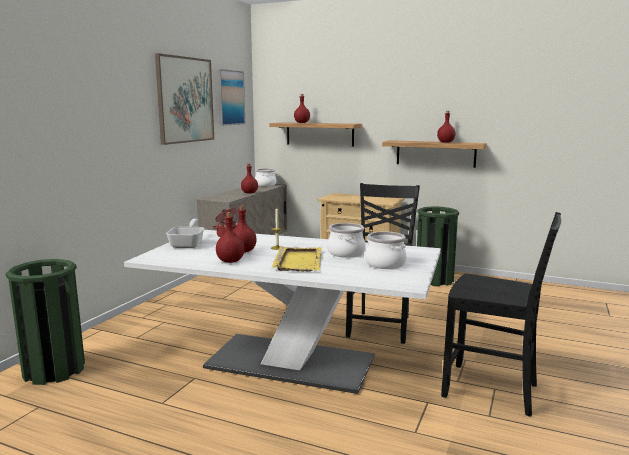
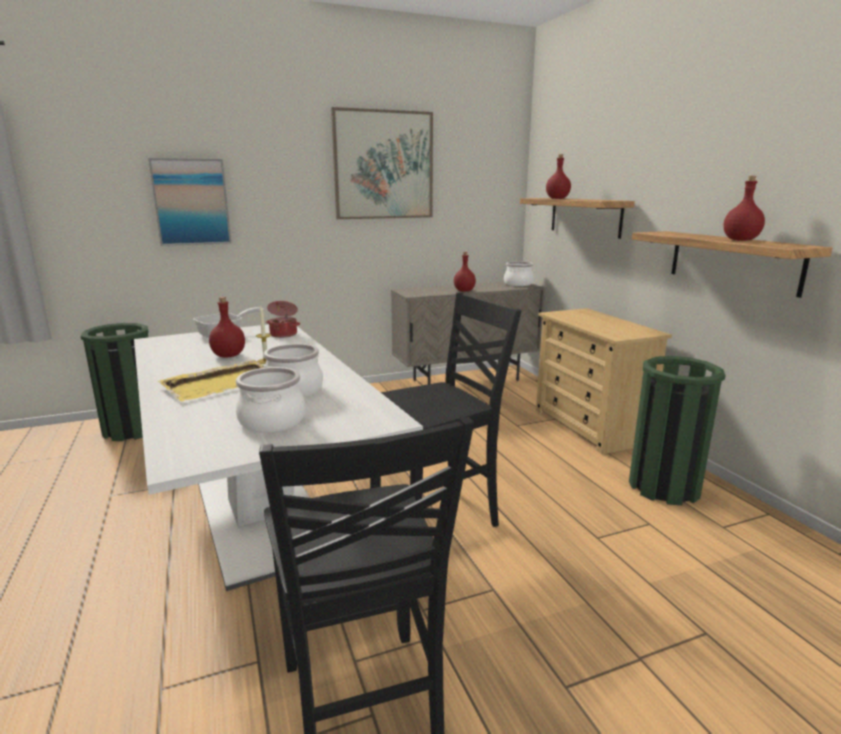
camera: 45 degrees right, 5 degrees up
red bottle [216,212,245,263] -> none
picture [217,69,246,126] -> picture moved to [148,158,231,246]

